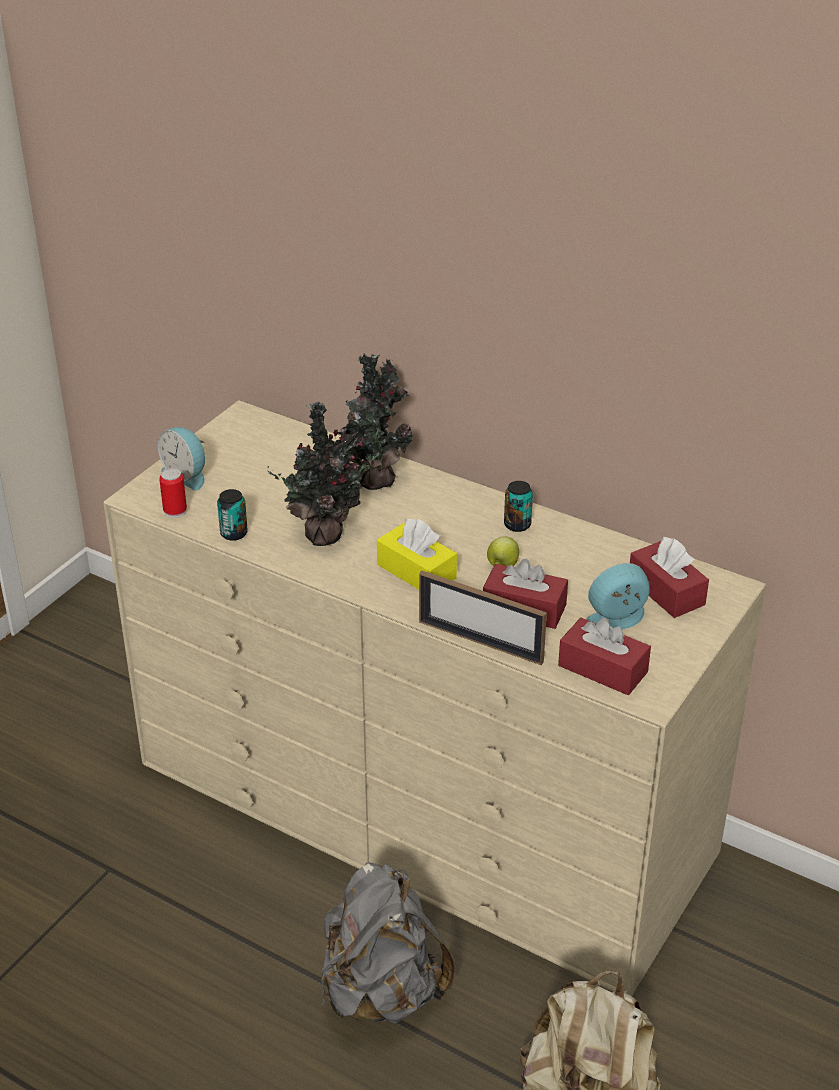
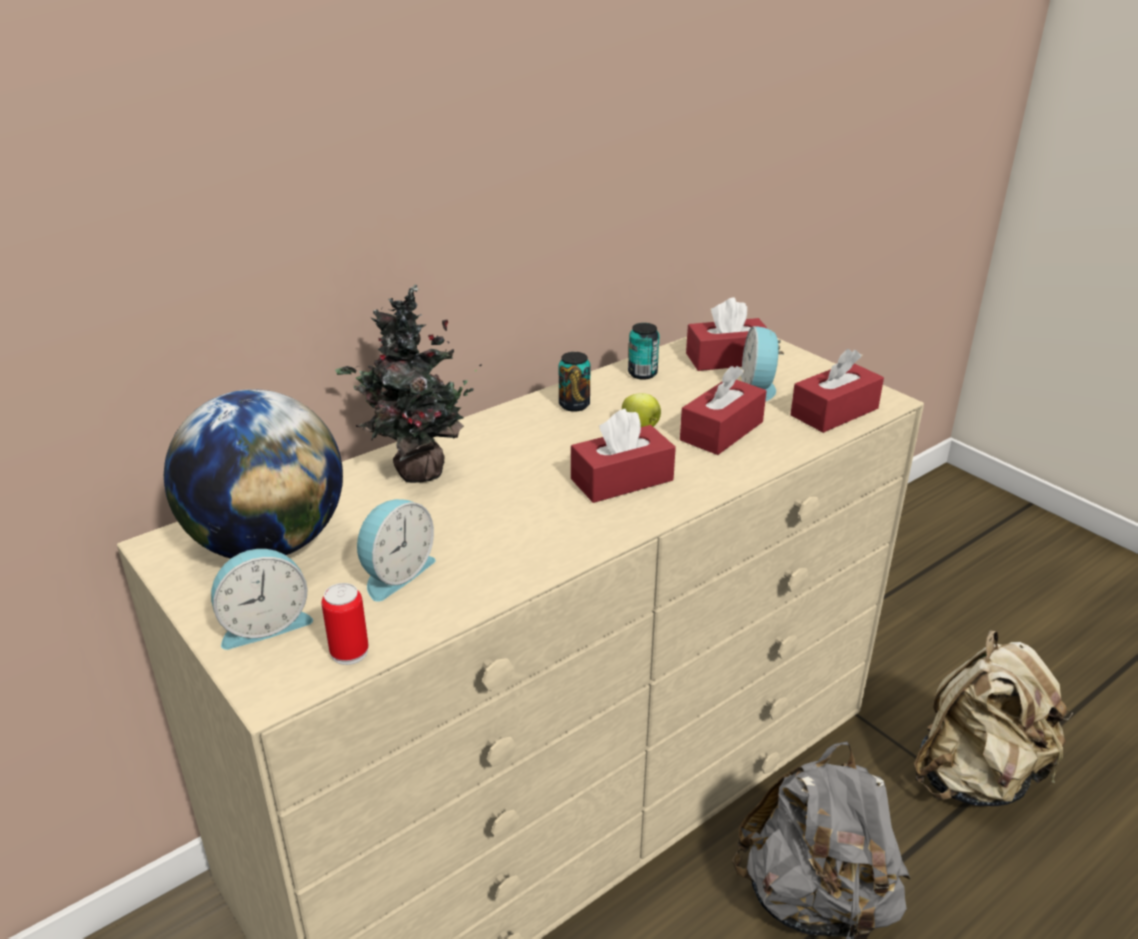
camera: 70 degrees left, 5 degrees down
can [217,489,248,541] -> can moved to [628,323,660,380]
potted plant [267,402,379,546] -> none
yellow tissue box [377,519,457,589] -> red tissue box [571,409,676,503]
picture frame [419,571,547,665] -> none
none -> globe [164,389,343,559]
none -> alarm clock [357,499,436,602]

